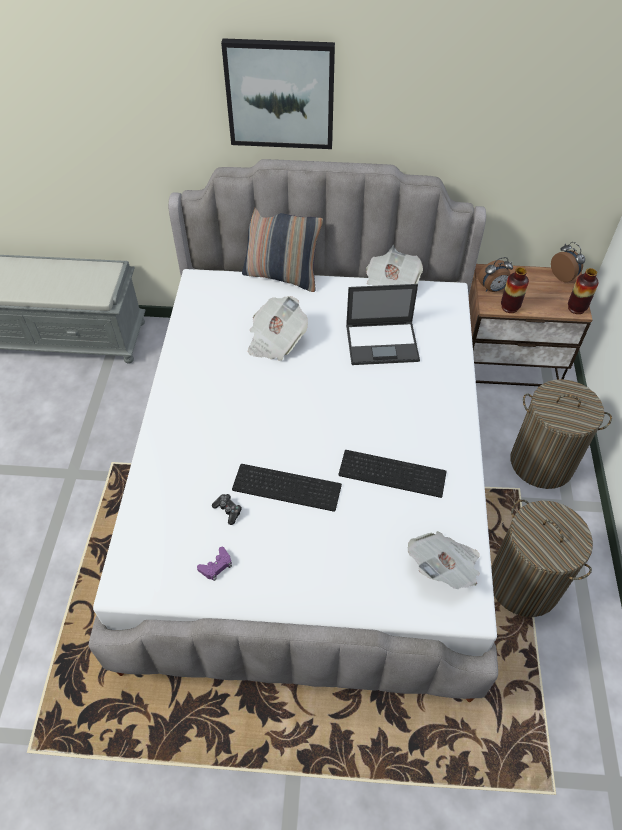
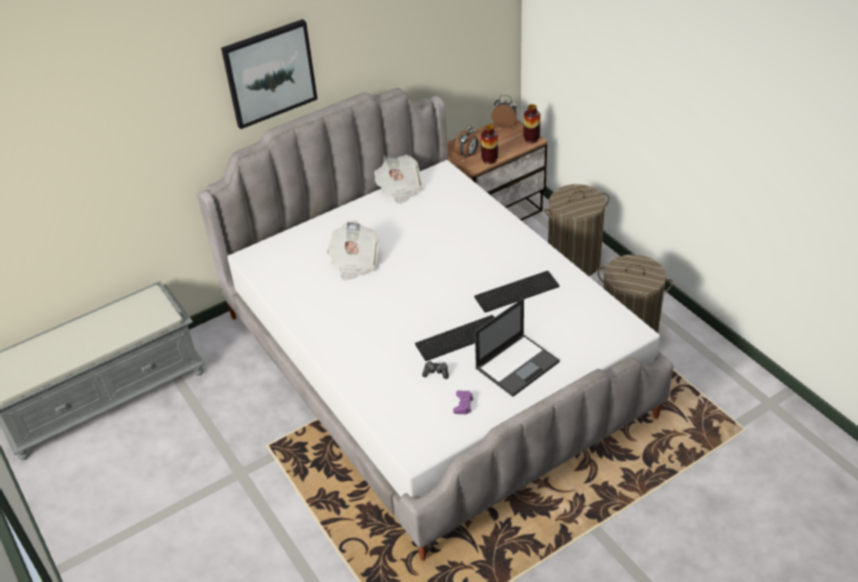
camera: 35 degrees left, 10 degrees down
pillow [242,208,323,292] -> none
laptop [346,284,420,365] -> laptop moved to [475,298,560,397]
newspaper [408,531,480,589] -> none

